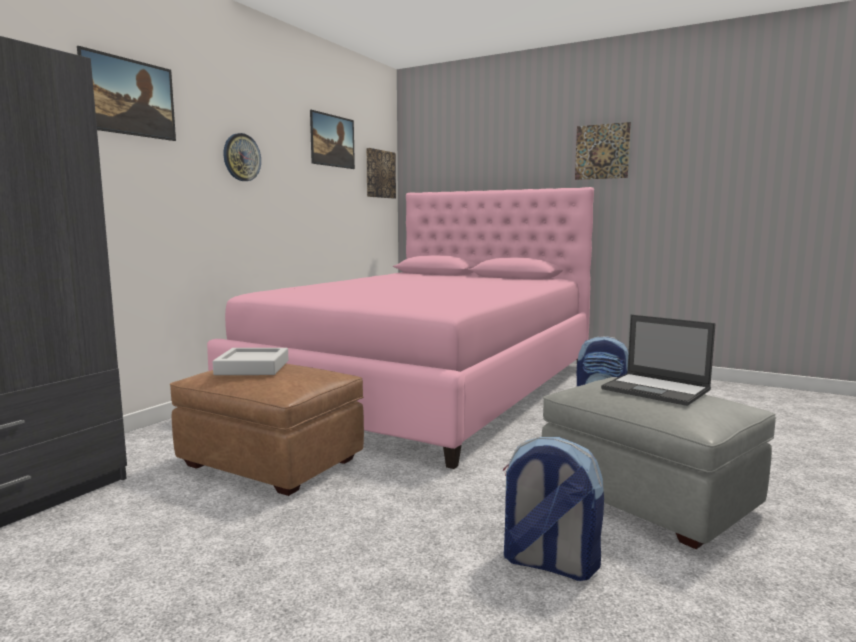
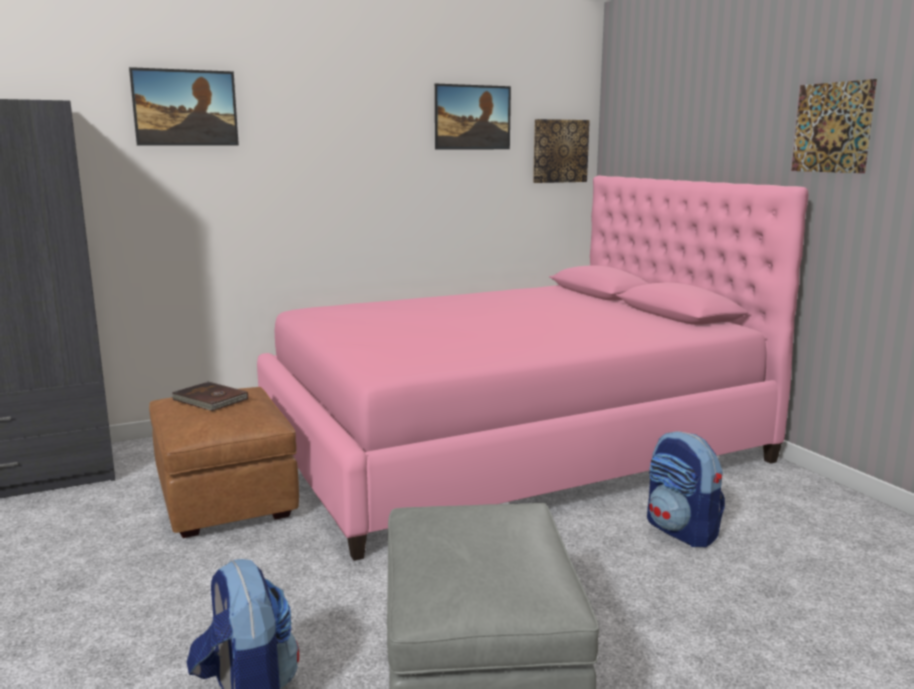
camera: 35 degrees right, 5 degrees up
grey tray [213,348,289,375] -> brown book [172,382,248,411]
wall clock [223,133,261,181] -> none
laptop [601,315,716,406] -> none

